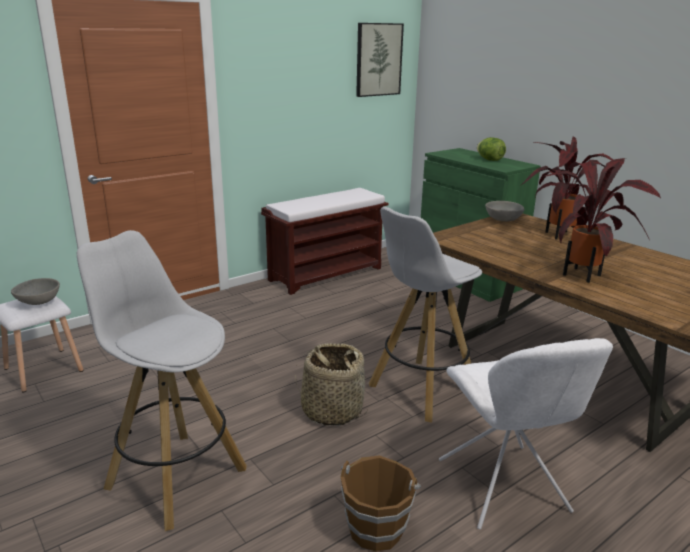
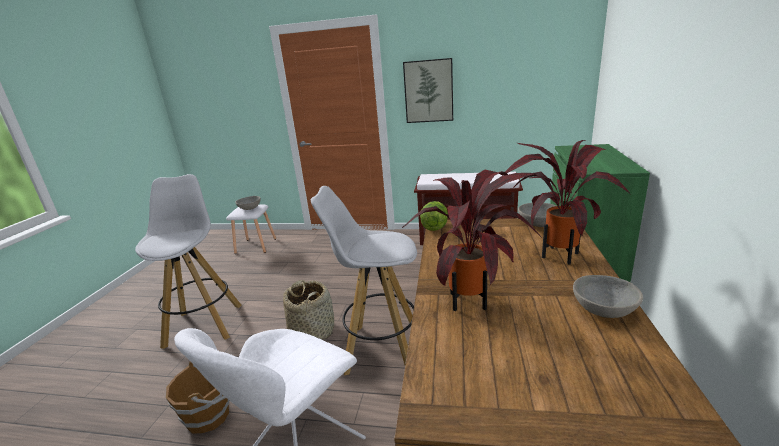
camera: 50 degrees right, 0 degrees up
picture [356,23,404,97] -> picture moved to [403,58,453,123]
lettuce [477,137,506,161] -> lettuce moved to [420,201,448,231]
none -> grey bowl [573,275,643,318]

